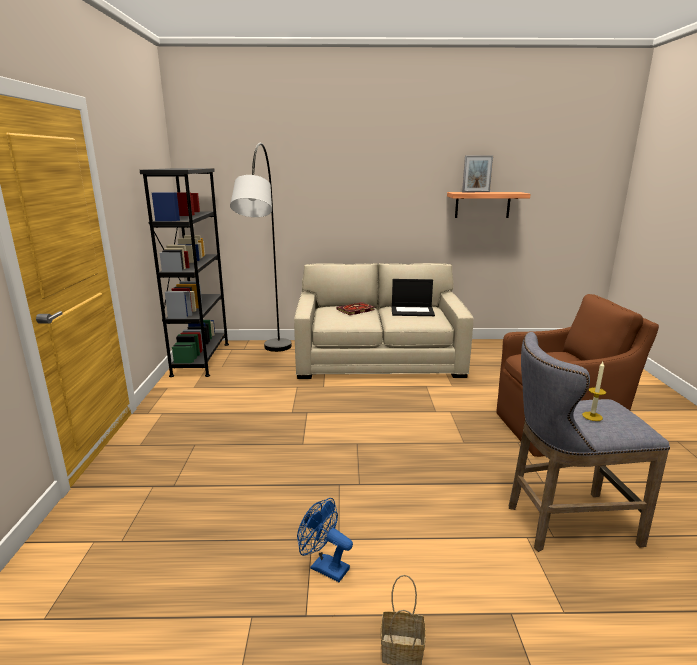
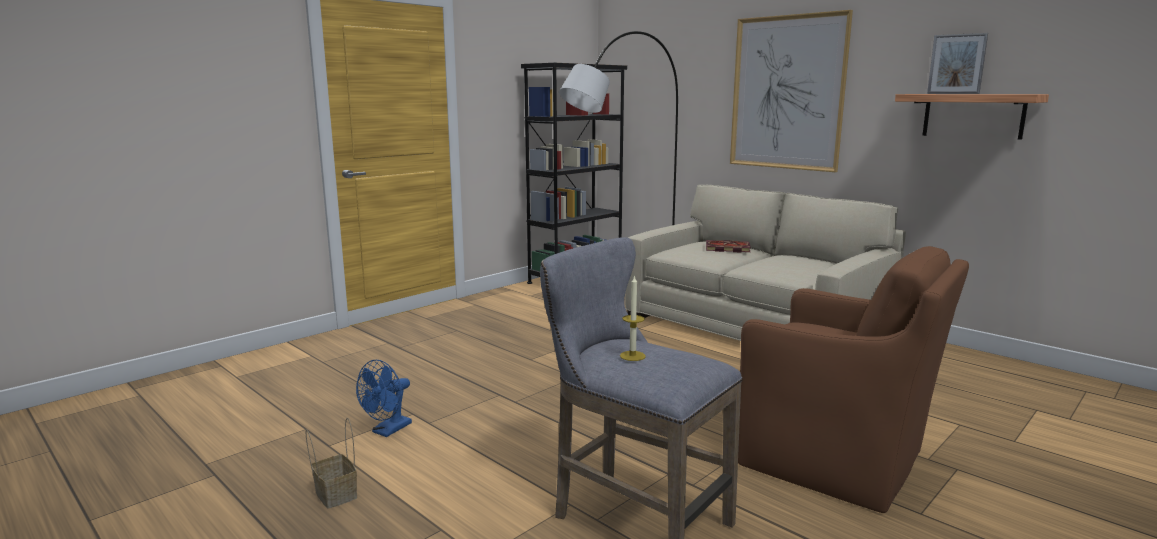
camera: 45 degrees right, 5 degrees down
blue fan [297,498,353,582] -> blue fan turned 135 degrees counterclockwise [356,360,412,437]
laptop [391,279,435,316] -> none
none -> picture [730,10,853,172]

